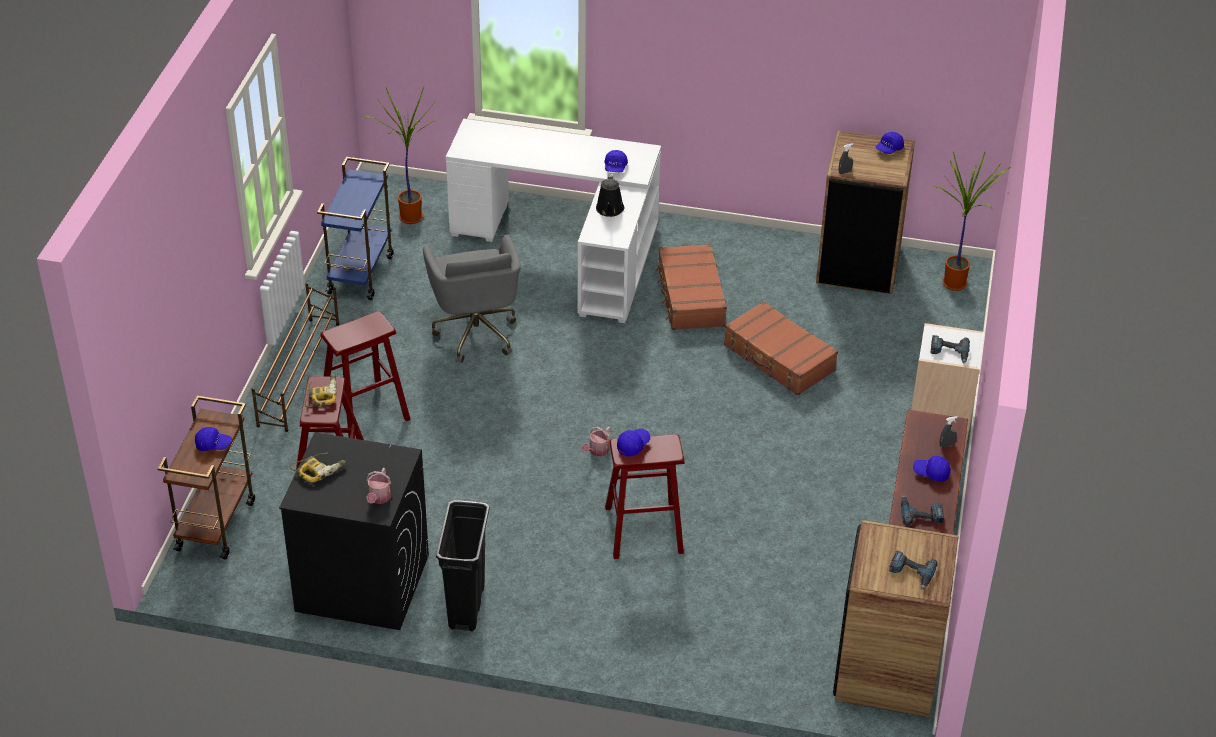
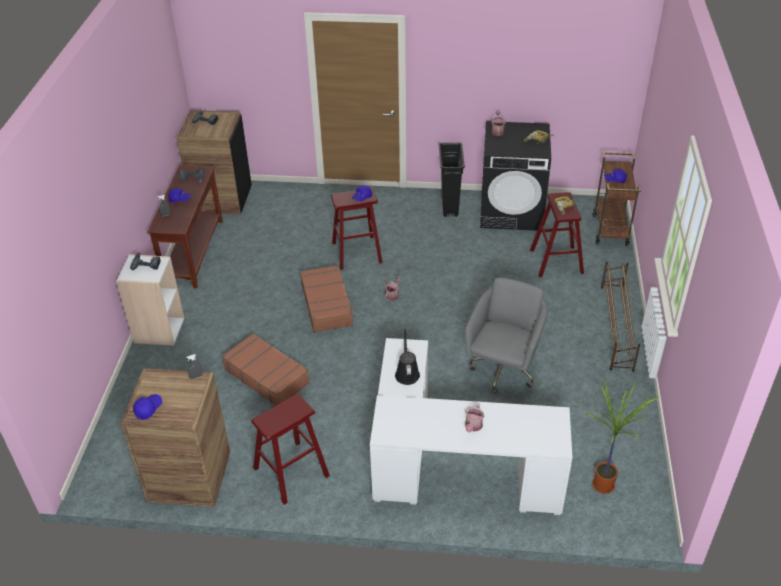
camera: 175 degrees right, 0 degrees up
blue cart [317,157,394,300] -> none
red stool [320,311,411,439] -> red stool moved to [251,394,330,505]
grey office chair [423,235,521,363] -> grey office chair turned 45 degrees clockwise [465,278,548,394]
blue cap [604,150,628,172] -> none
brown suitcase [655,244,727,330] -> brown suitcase moved to [300,265,355,333]
potted plant [934,151,1011,291] -> none
none -> watering can [465,403,485,433]

